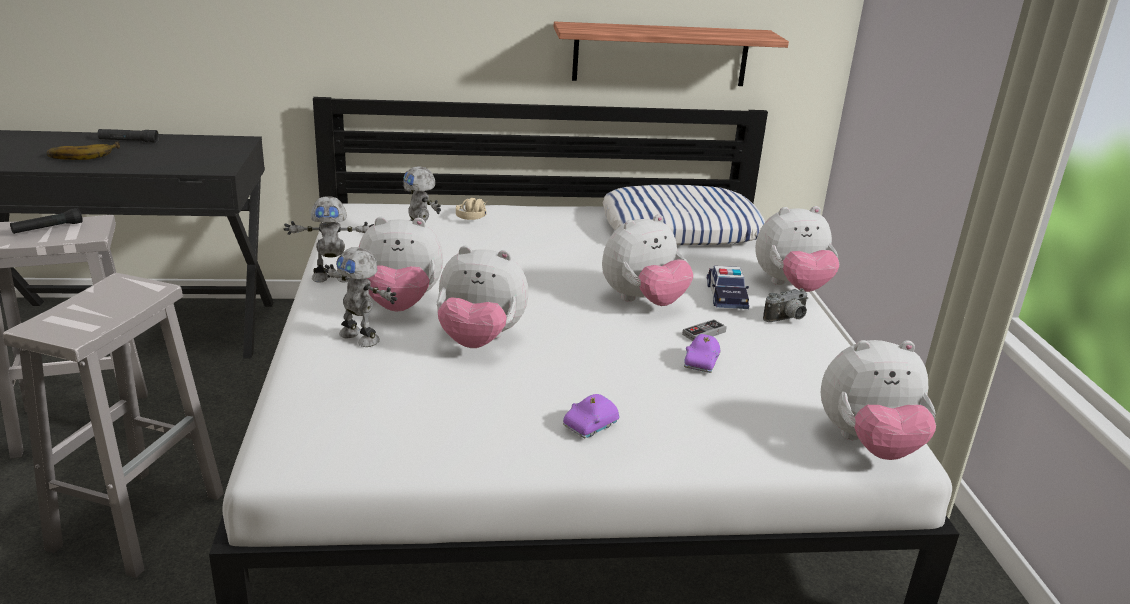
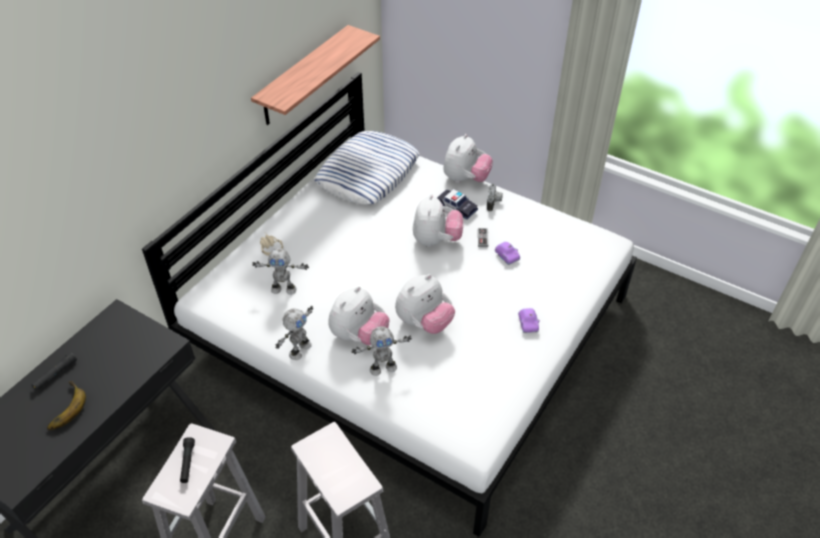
camera: 50 degrees left, 20 degrees up
plush toy [821,340,936,460] -> none

